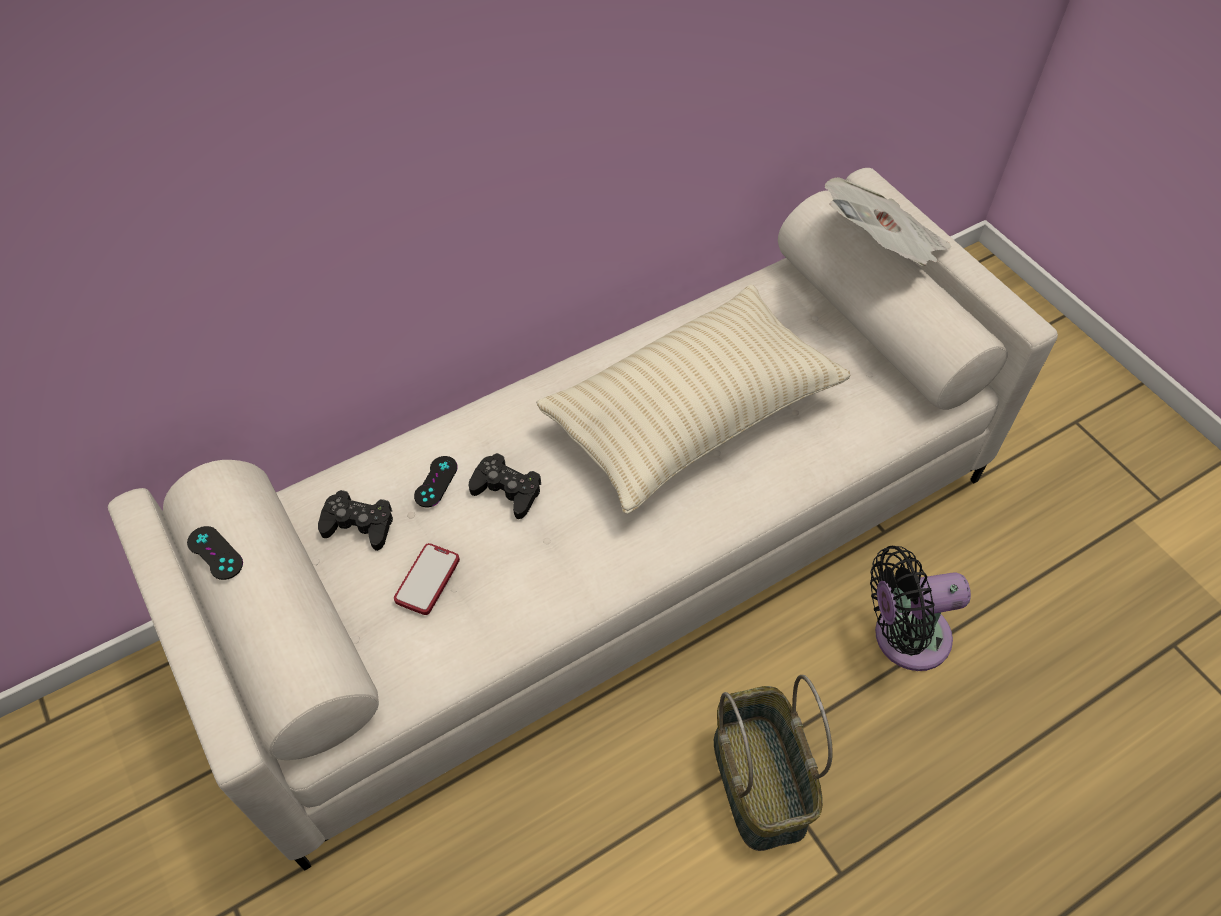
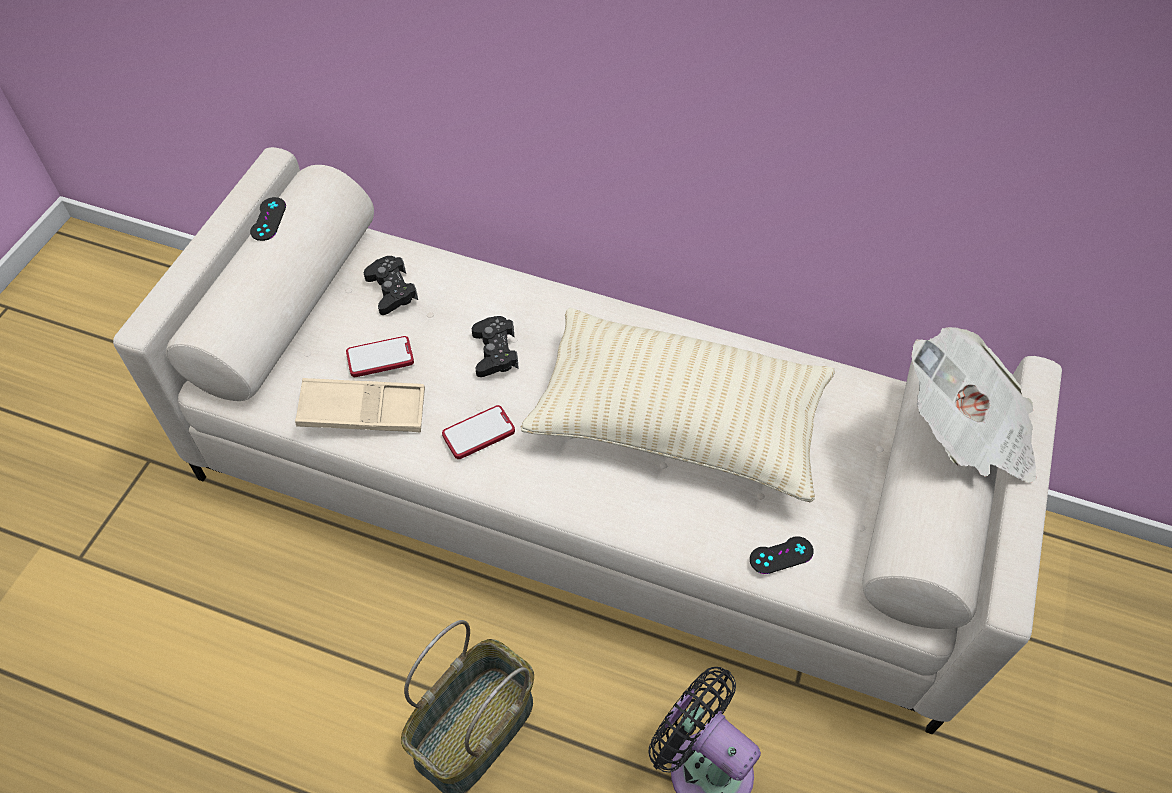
camera: 50 degrees right, 0 degrees up
black game controller [414,456,458,507] -> black game controller moved to [750,536,814,574]
none -> beige tray [295,378,425,432]
none -> phone [442,405,515,459]

